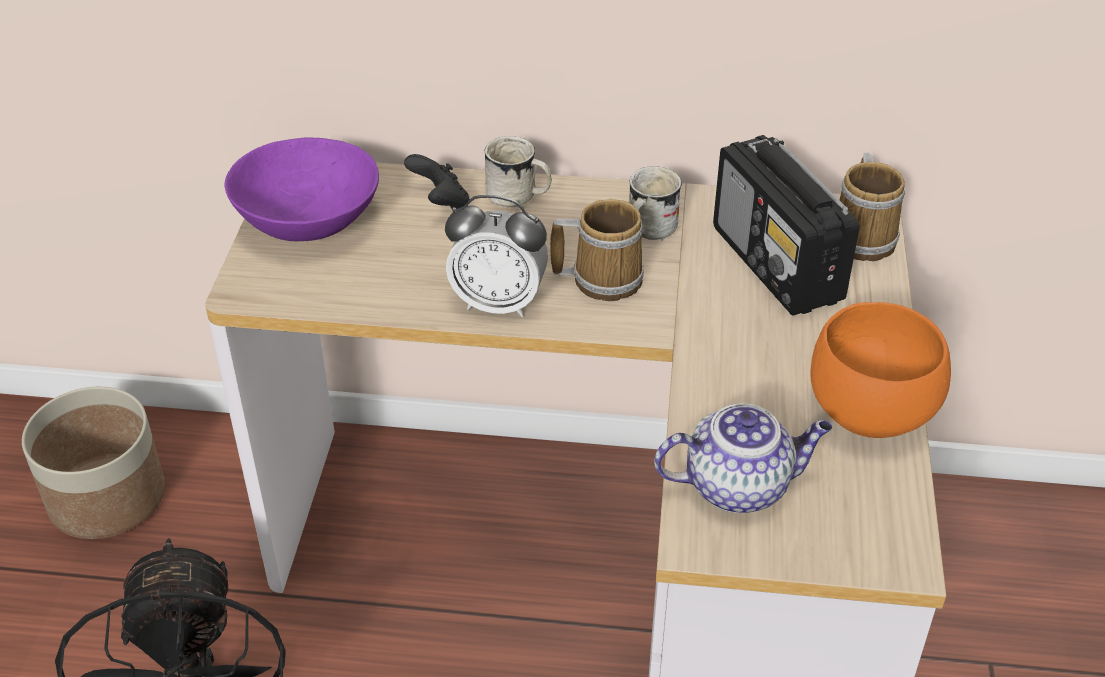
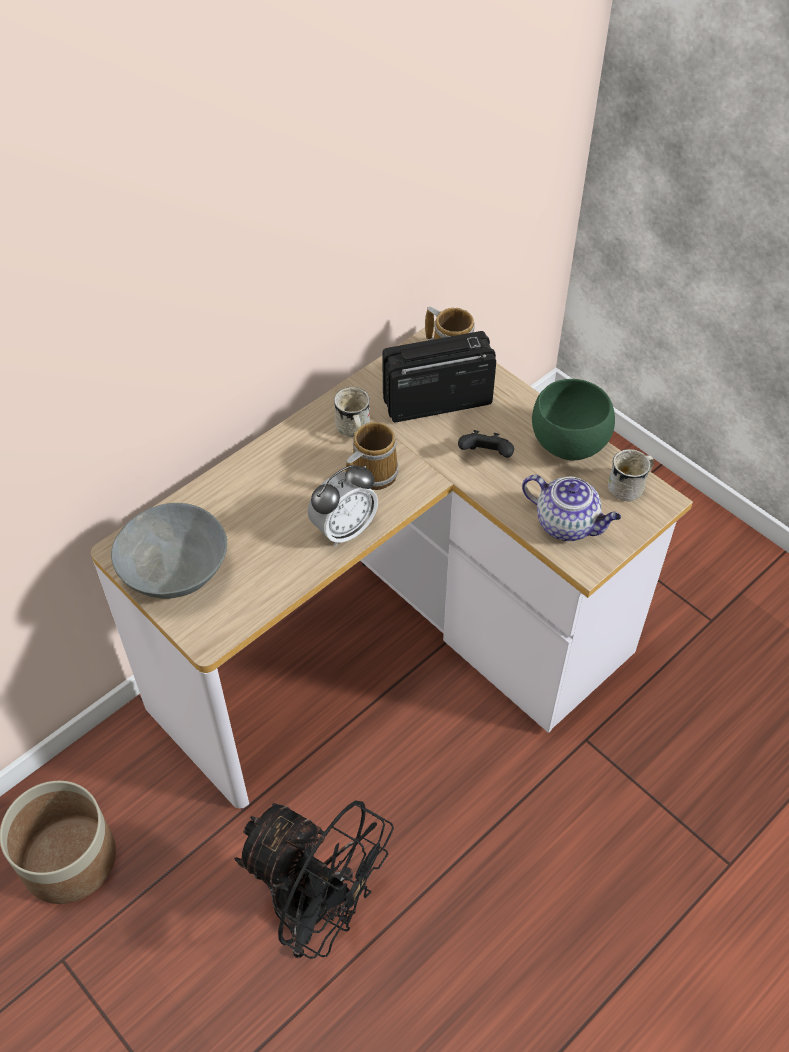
camera: 50 degrees left, 10 degrees up
purple bowl [224,137,379,241] -> grey bowl [111,503,227,599]
black game controller [404,154,469,210] -> black game controller moved to [458,430,514,458]
white mug [484,136,552,207] -> white mug moved to [608,449,654,502]
teapot [654,404,832,513] -> teapot turned 90 degrees clockwise [522,475,621,541]
radio [713,135,859,316] -> radio turned 150 degrees clockwise [382,331,496,422]
orange bowl [810,302,951,438] -> green bowl [532,379,615,460]

